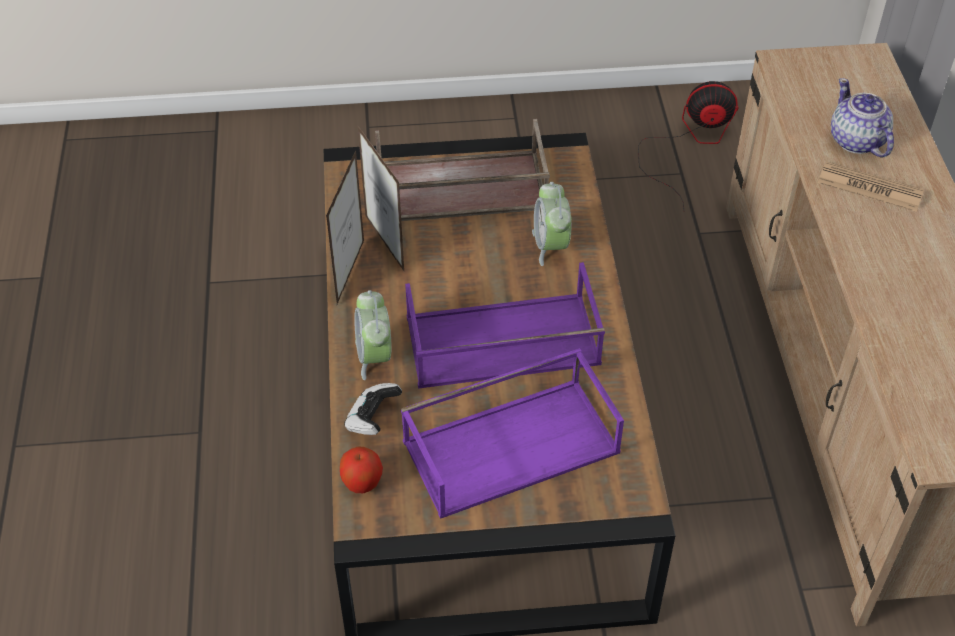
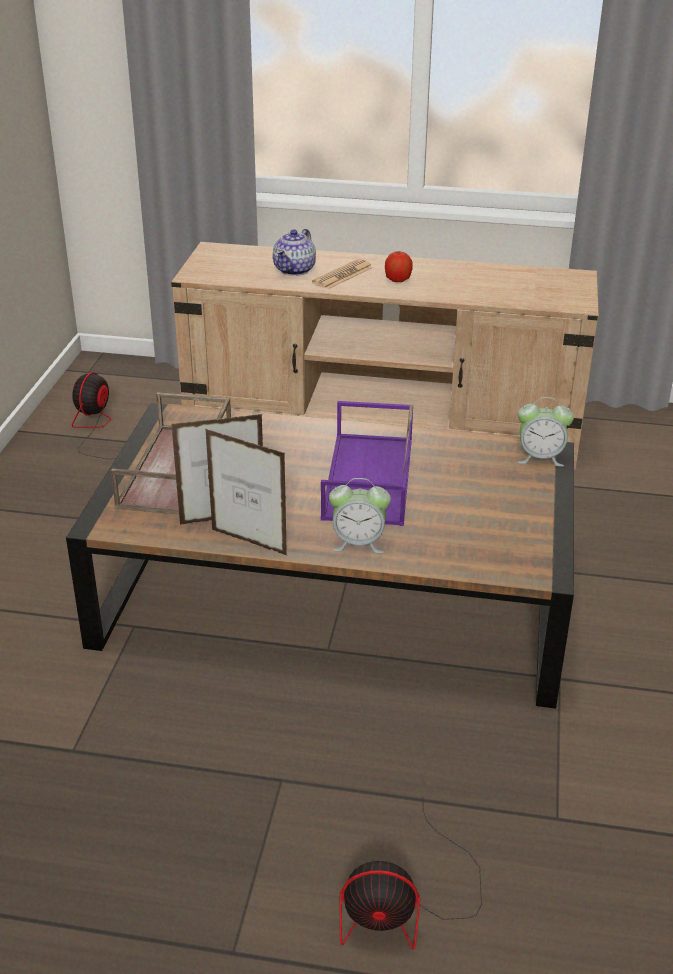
camera: 75 degrees left, 15 degrees down
apple [340,446,383,493] -> apple moved to [385,251,413,282]
game controller [344,383,402,435] -> none
purple tray [401,348,624,519] -> none
alarm clock [532,182,572,266] -> alarm clock moved to [518,397,574,466]
teapot [831,78,894,158] -> teapot turned 60 degrees counterclockwise [273,229,316,276]
none -> fan [340,797,482,950]

